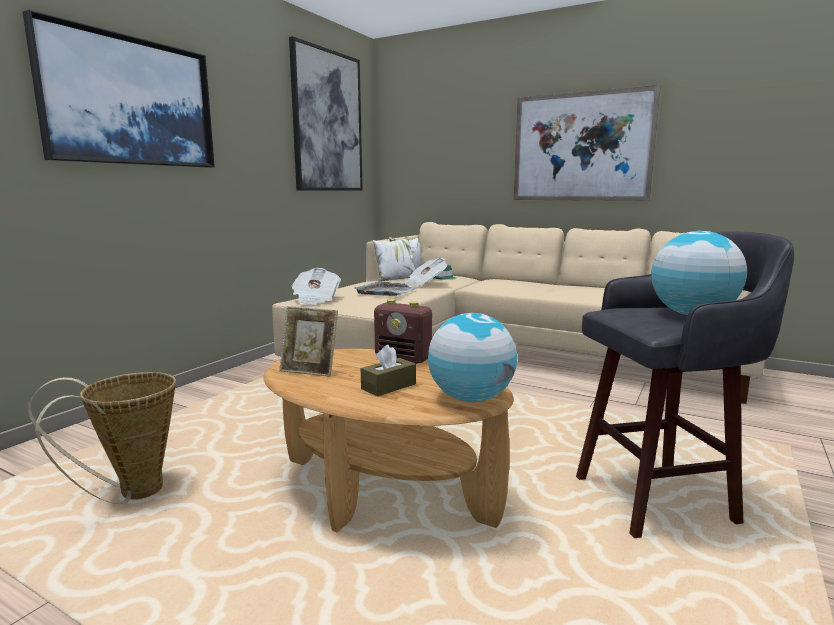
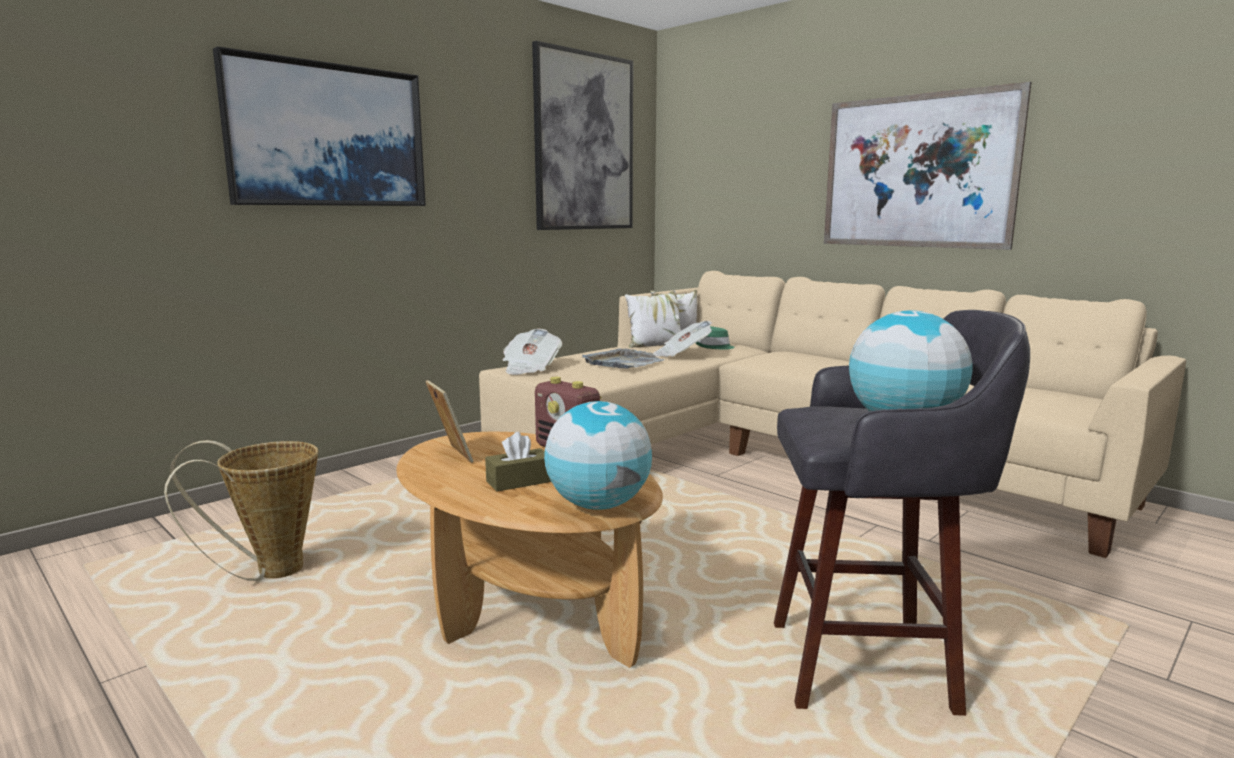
camera: 15 degrees right, 0 degrees up
picture frame [279,306,338,377] -> picture frame turned 150 degrees counterclockwise [426,380,473,463]

